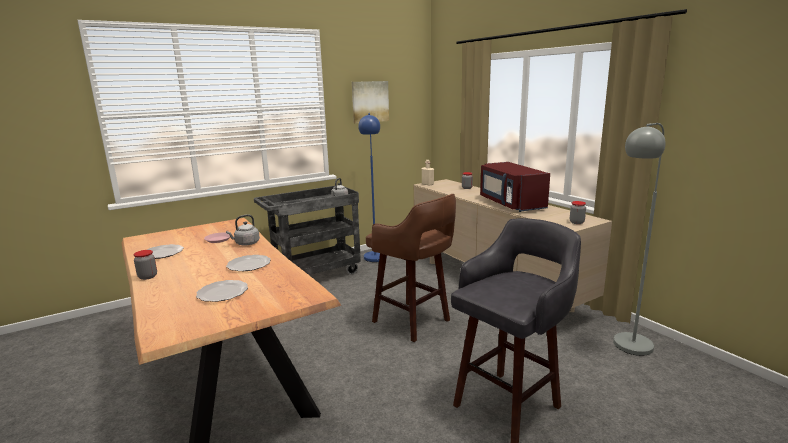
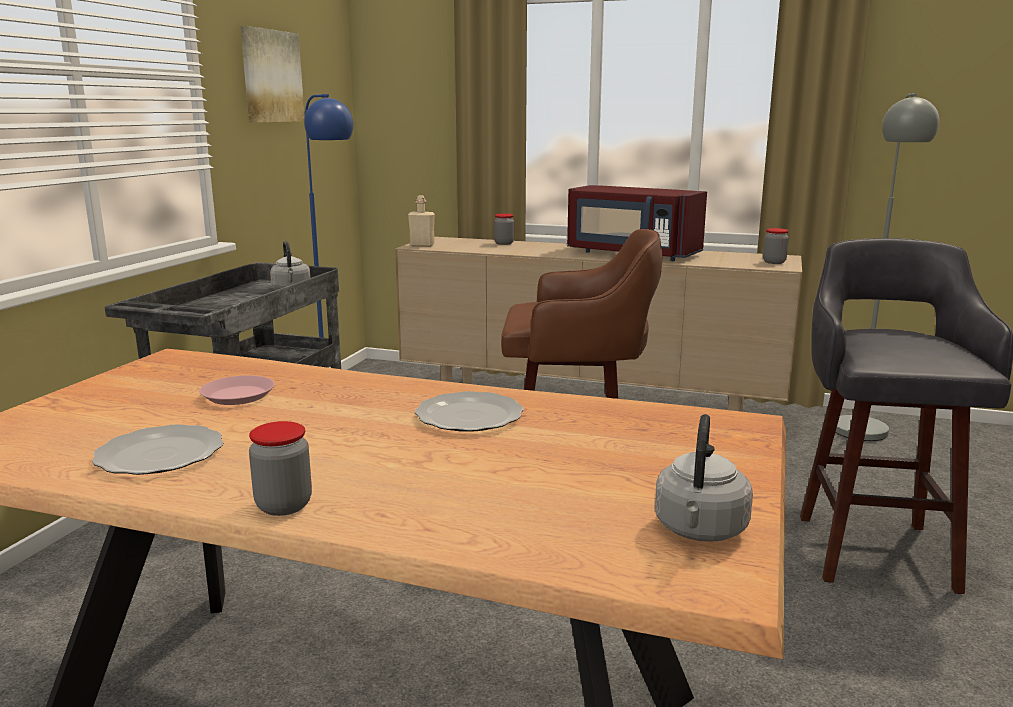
camera: 40 degrees left, 0 degrees up
plate [196,280,248,302] -> none
grey kettle [226,215,260,245] -> grey kettle moved to [655,414,753,542]

